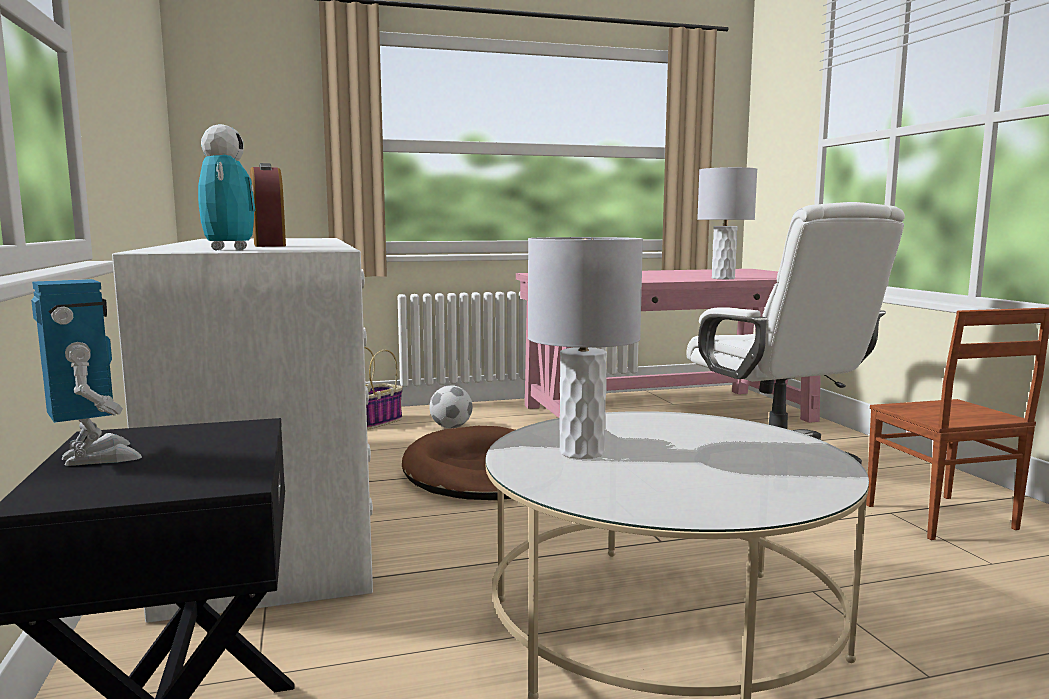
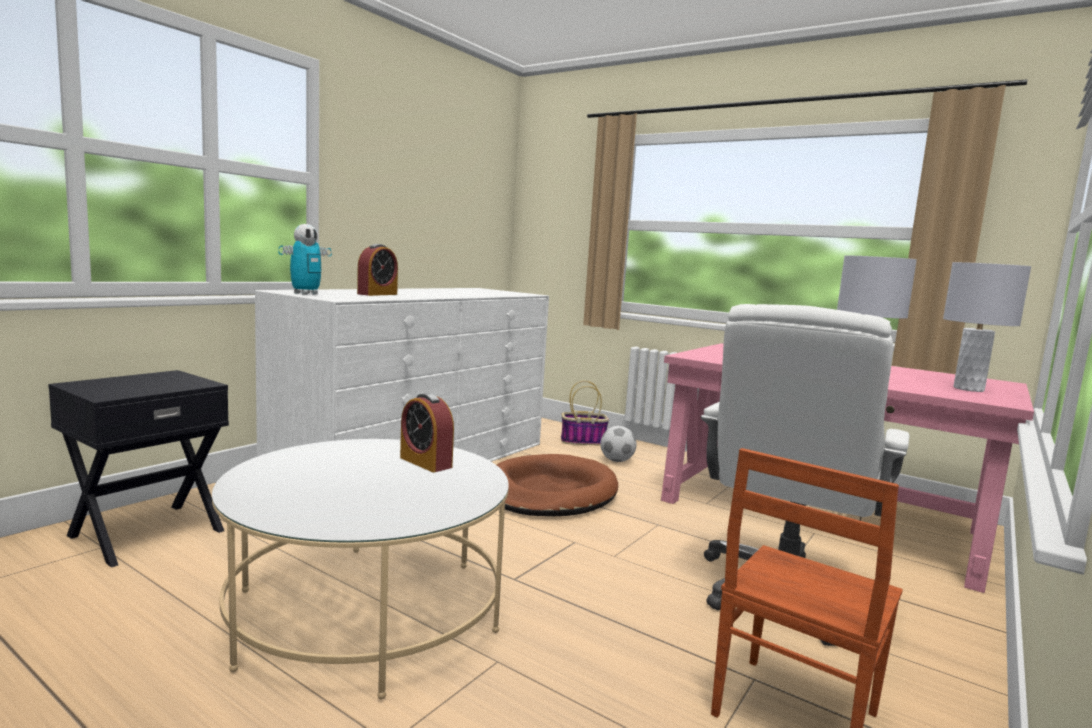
camera: 50 degrees right, 0 degrees up
toy robot [31,279,142,466] -> none
grey table lamp [528,237,643,459] -> grey table lamp moved to [943,262,1031,392]
none -> alarm clock [400,393,454,472]

